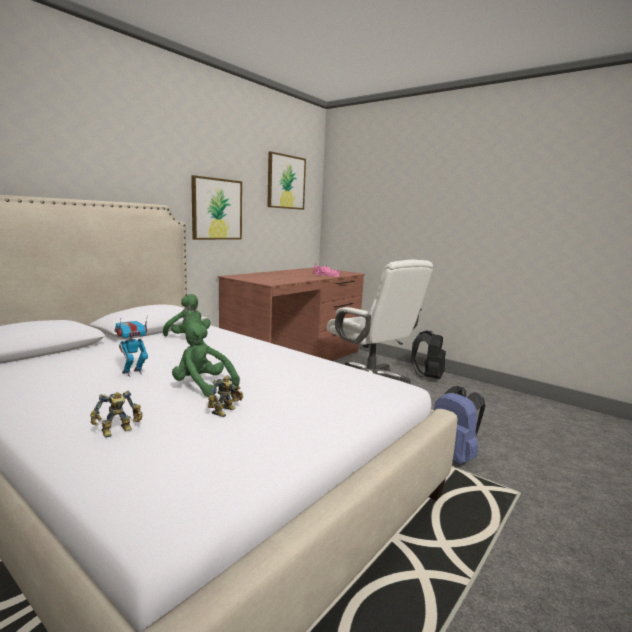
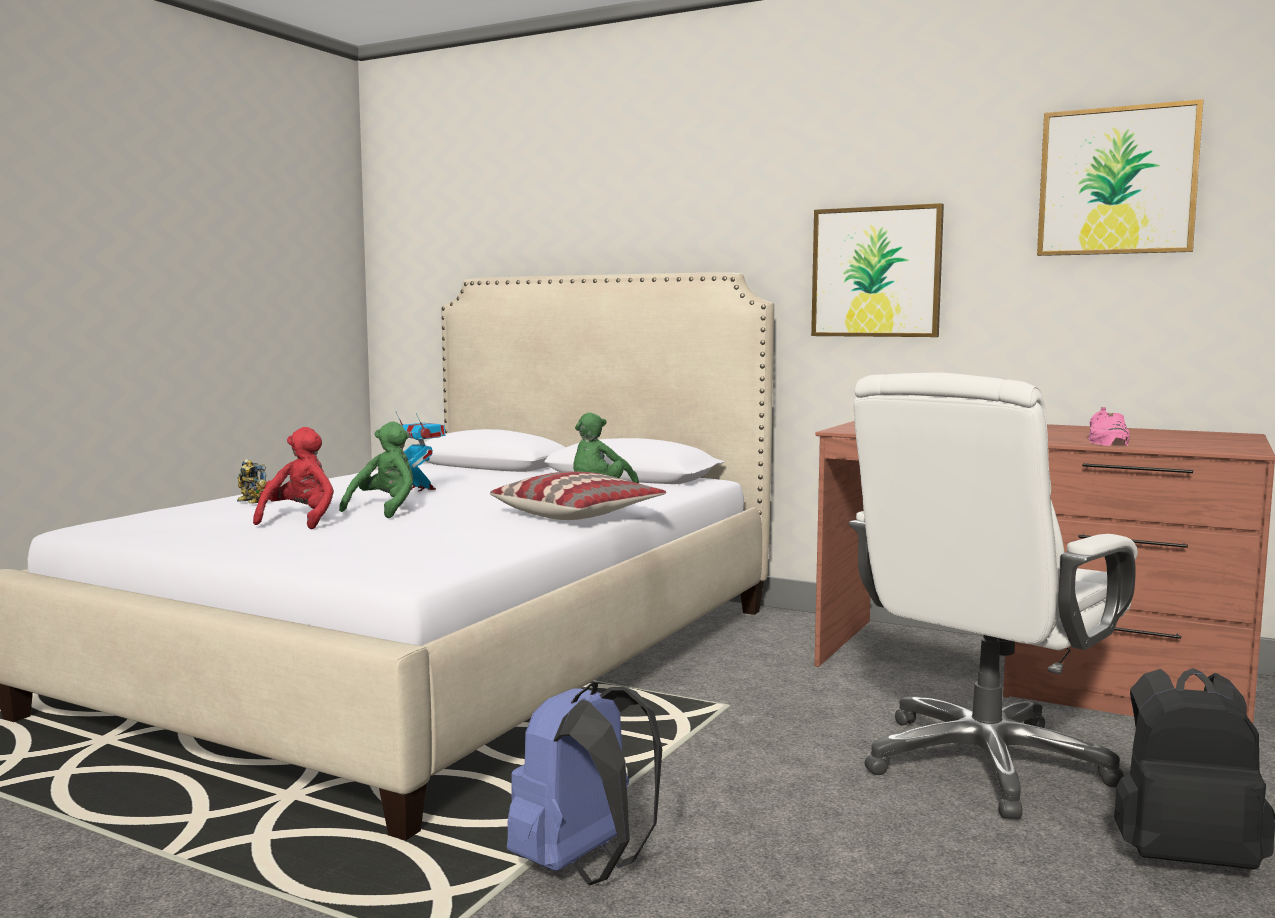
camera: 80 degrees right, 5 degrees down
toy robot [208,375,243,417] -> red plush toy [253,427,334,529]
none -> pillow [490,471,666,520]

